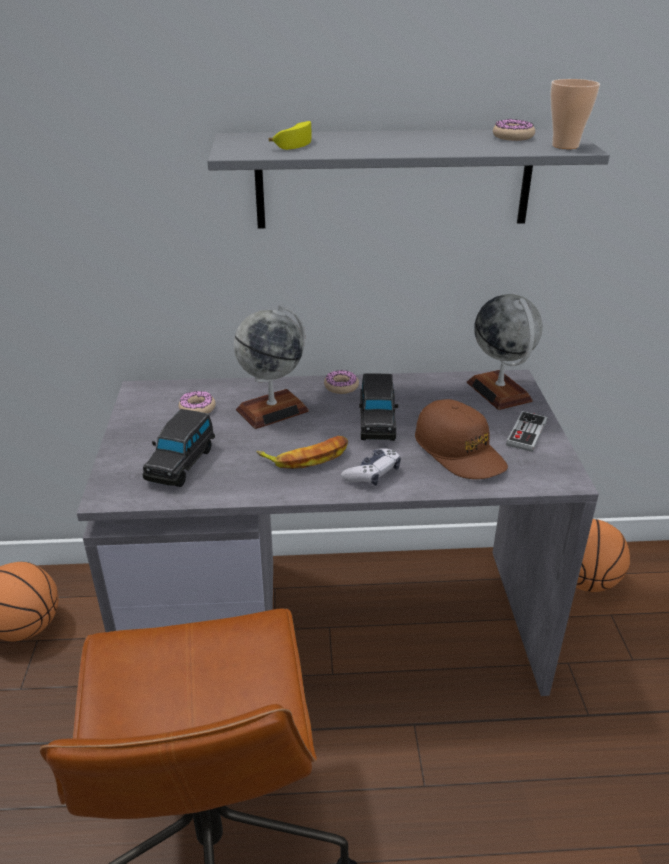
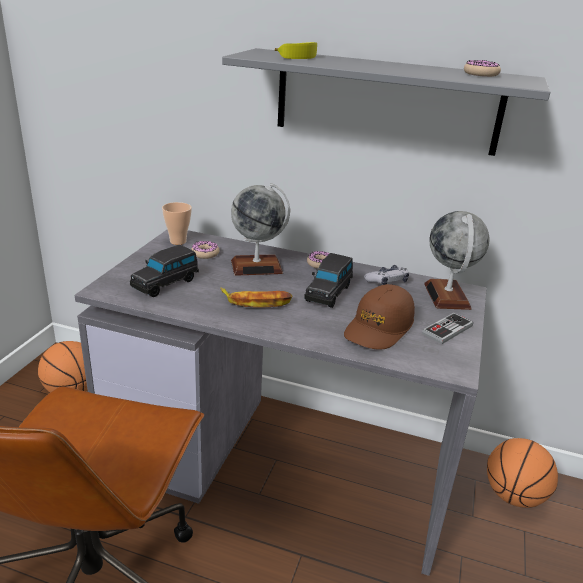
camera: 20 degrees right, 5 degrees down
game controller [341,448,401,486] -> game controller moved to [364,265,409,285]
brown cap [415,399,508,479] -> brown cap turned 45 degrees clockwise [344,284,415,350]
cup [550,79,600,149] -> cup moved to [162,202,192,245]

